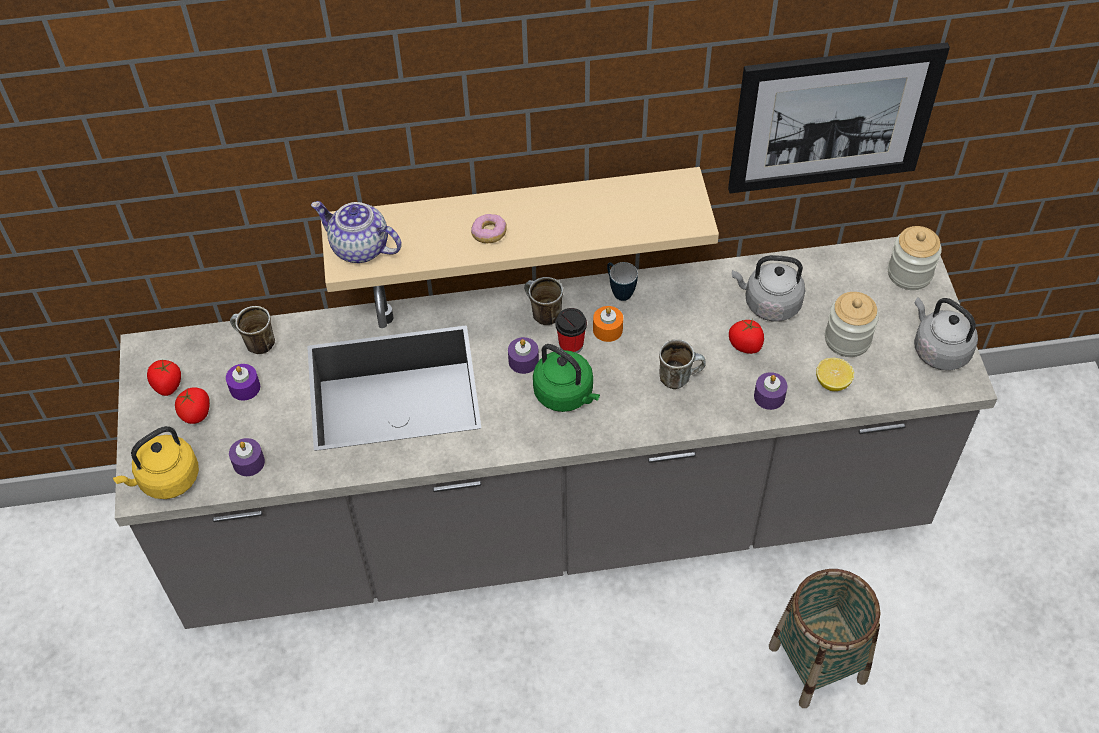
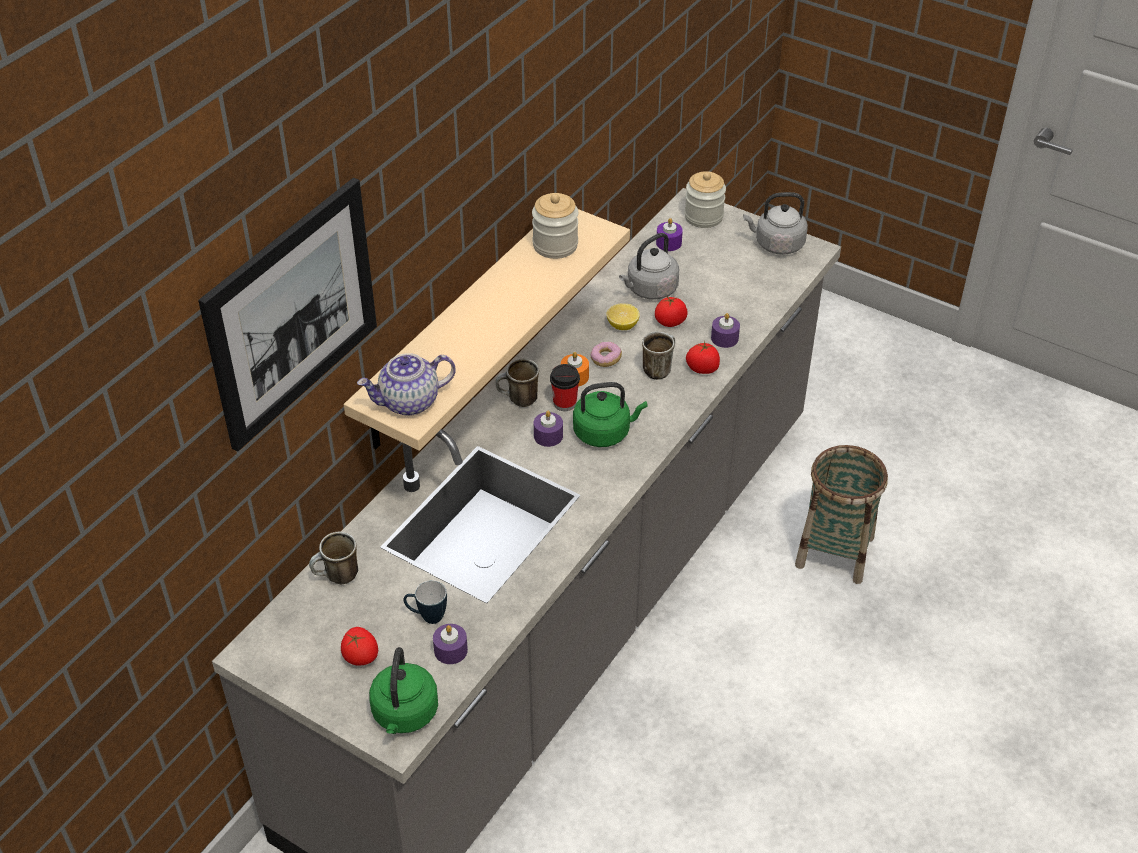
camera: 50 degrees left, 10 degrees down
yellow kettle [113,426,199,499] -> green kettle [369,647,438,734]
tomato [147,360,181,396] -> tomato moved to [686,342,720,374]
purple candle [226,364,260,401] -> purple candle moved to [656,218,683,251]
donut [471,214,507,243] -> donut moved to [591,342,622,367]
mug [607,262,638,301] -> mug moved to [403,580,447,624]
picture [728,43,950,193] -> picture moved to [198,177,377,452]
lemon [816,358,854,391] -> lemon moved to [606,303,640,330]
jar [825,292,879,357] -> jar moved to [532,193,578,259]

